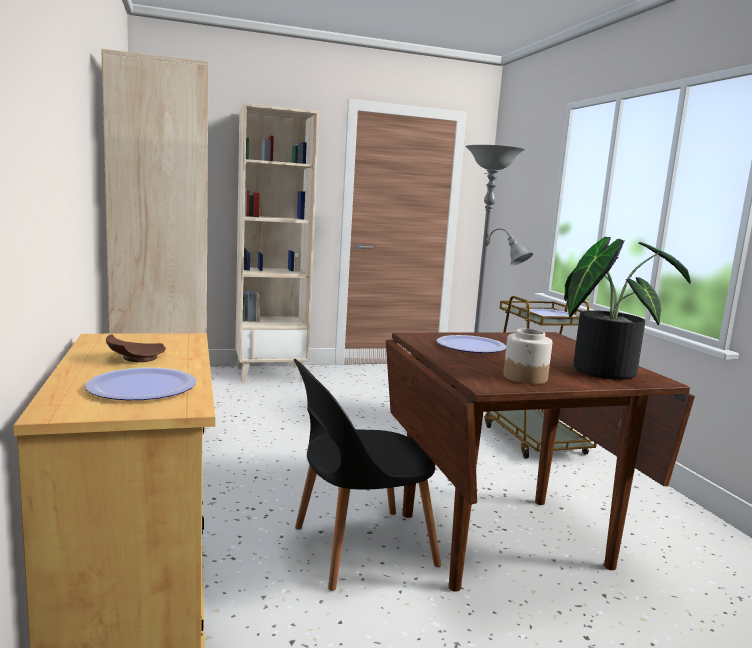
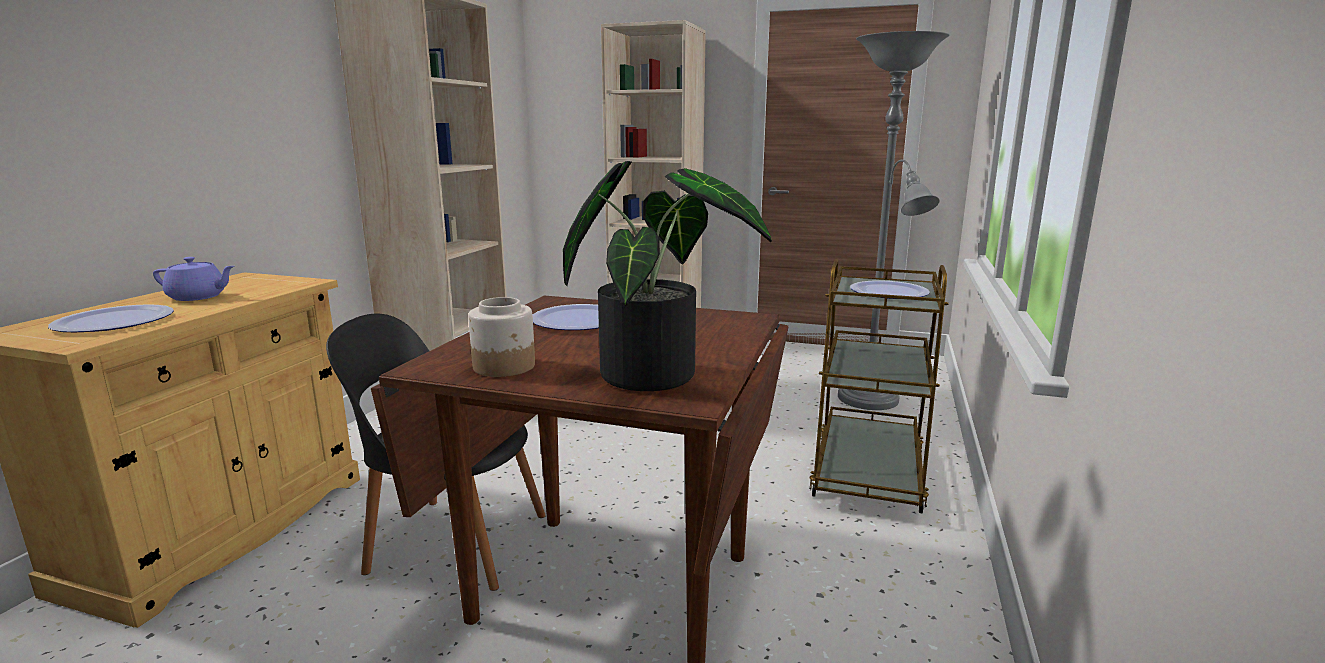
camera: 35 degrees right, 5 degrees up
brown plate [106,334,166,362] -> purple teapot [153,257,234,301]

